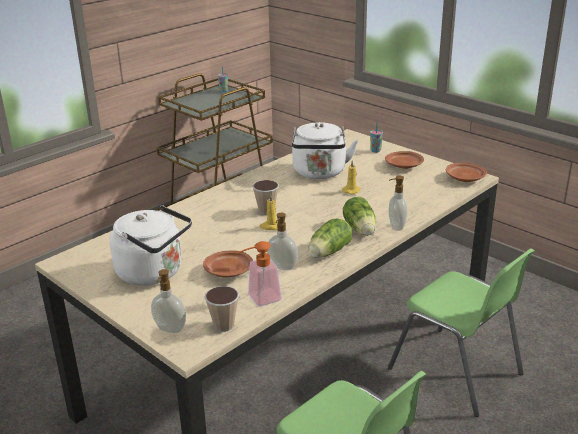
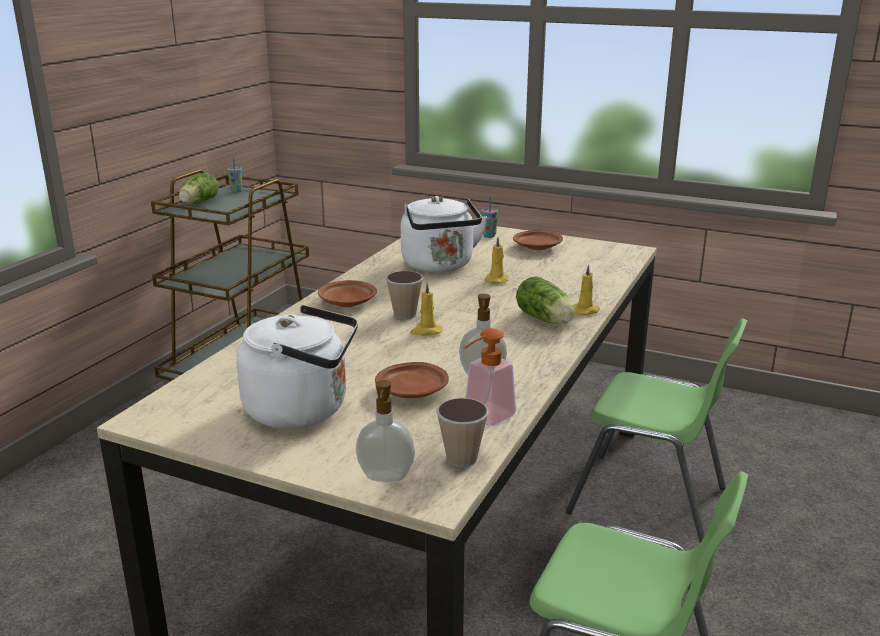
camera: 20 degrees left, 5 degrees down
lettuce [308,218,352,258] -> lettuce moved to [179,173,218,204]
soap dispenser [389,176,407,231] -> yellow candle [573,264,600,315]
brown plate [446,163,487,182] -> brown plate moved to [318,280,377,307]

